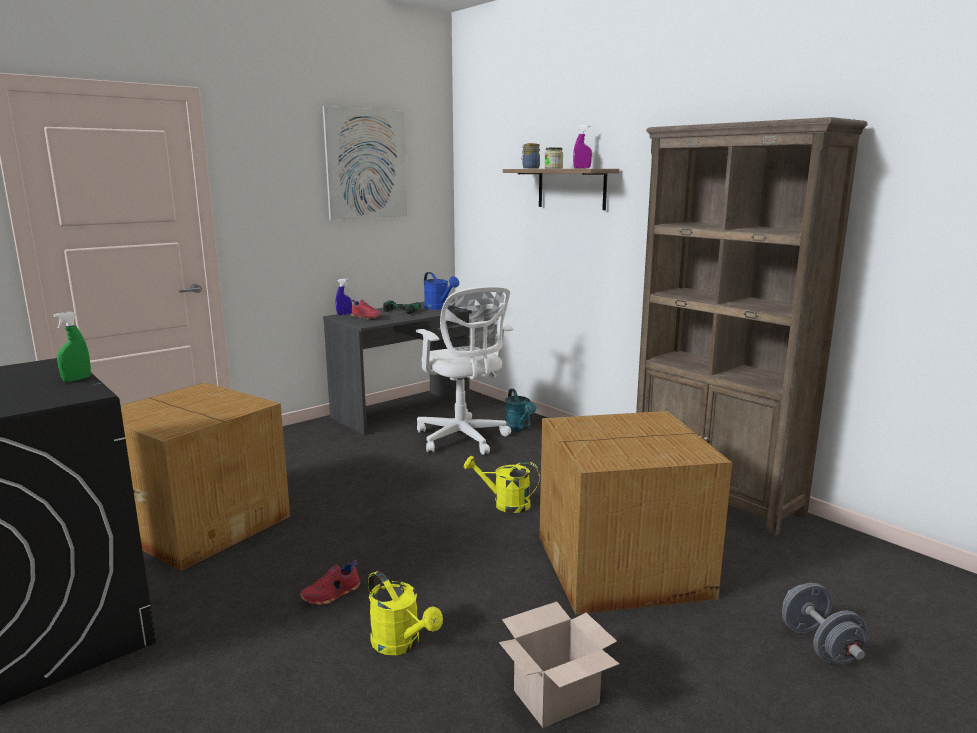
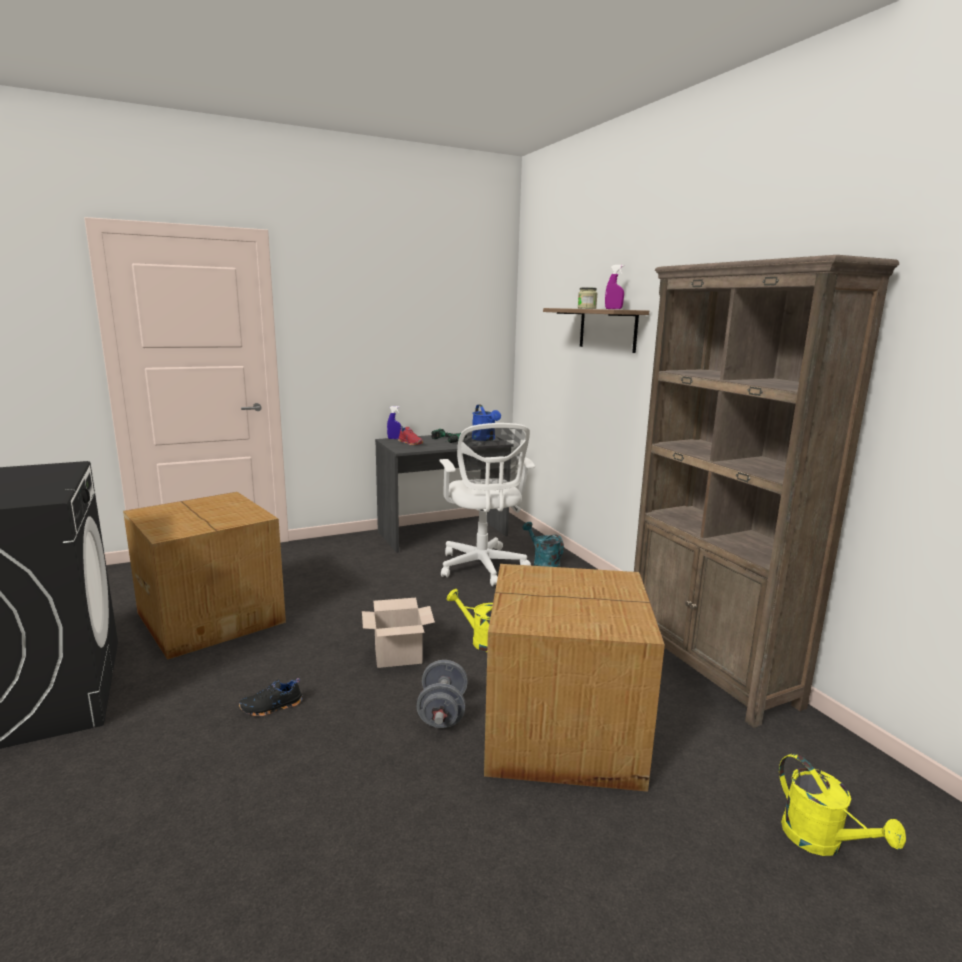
camera: 15 degrees right, 0 degrees up
green spray bottle [53,311,91,382] -> none
red shoe [300,560,361,605] -> black shoe [239,678,303,716]
picture [322,106,407,220] -> none
yellow watering can [368,571,443,655] -> yellow watering can moved to [779,754,906,856]
cardboard box [499,602,619,728] -> cardboard box moved to [362,598,435,668]
turquoise watering can [505,389,536,431] -> turquoise watering can turned 150 degrees clockwise [523,522,564,567]
jar [522,143,540,169] -> none
grey dumbbell [782,583,867,664] -> grey dumbbell moved to [417,660,468,728]

